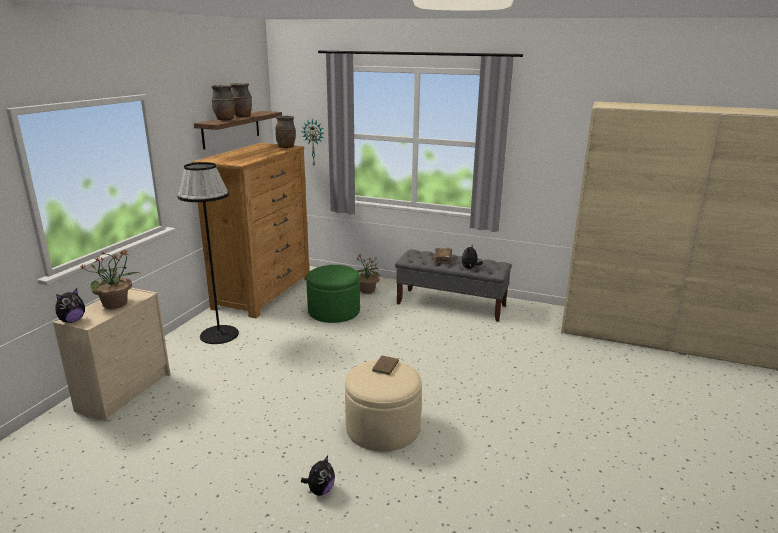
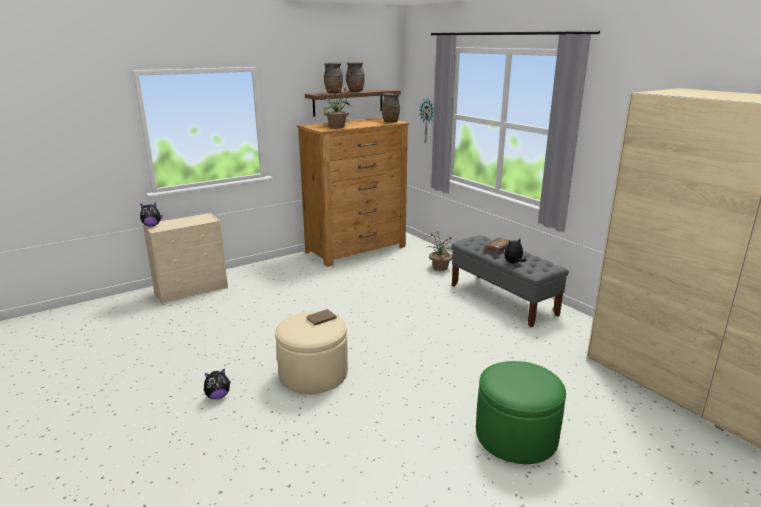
camera: 35 degrees right, 0 degrees up
potted plant [80,250,140,309] -> potted plant moved to [320,87,356,128]
black floor lamp [177,162,239,344] -> none
green ottoman [306,265,360,323] -> green ottoman moved to [476,361,566,464]

